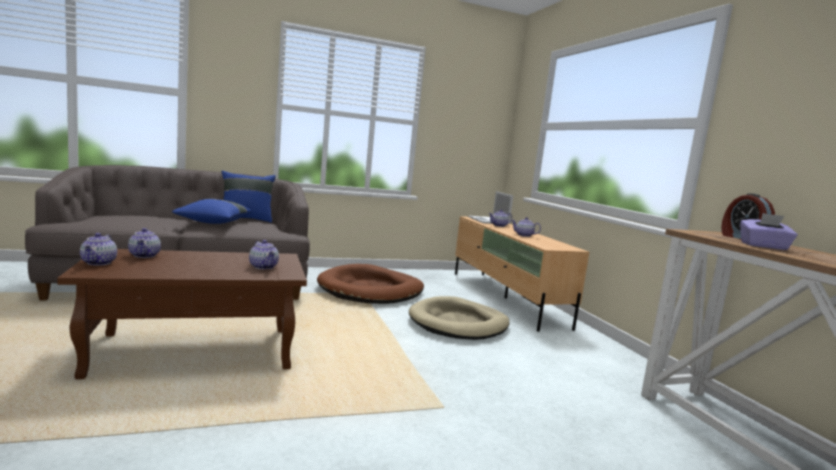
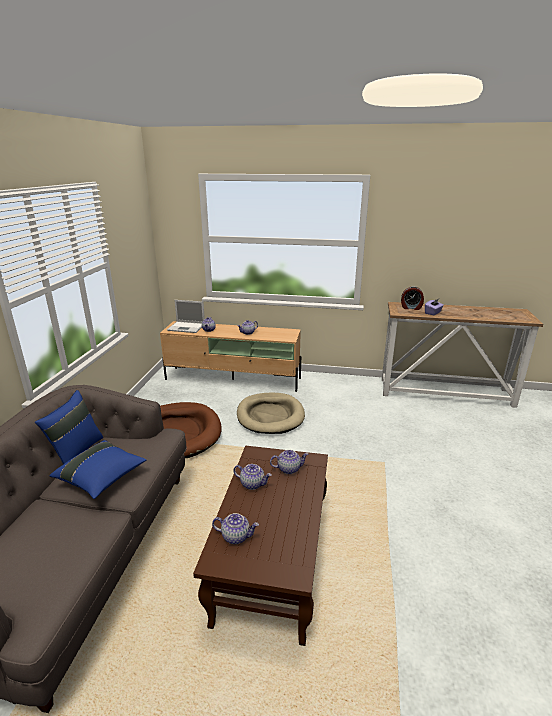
camera: 60 degrees left, 15 degrees up
teapot [80,233,117,265] -> teapot moved to [233,464,271,490]

